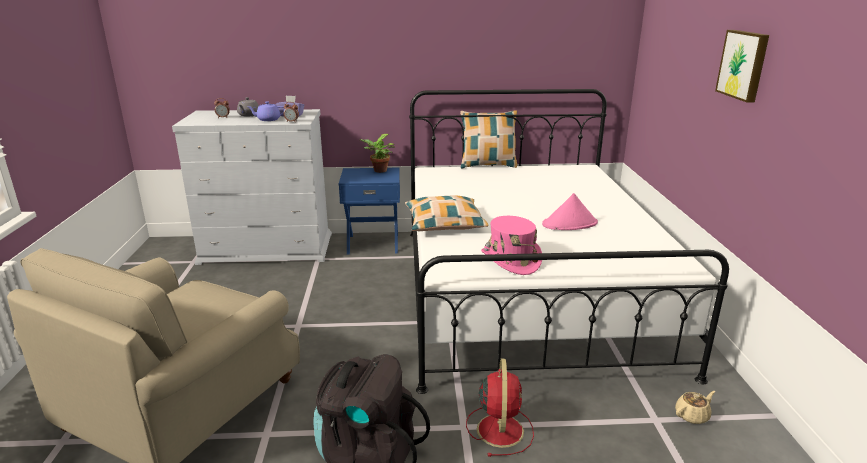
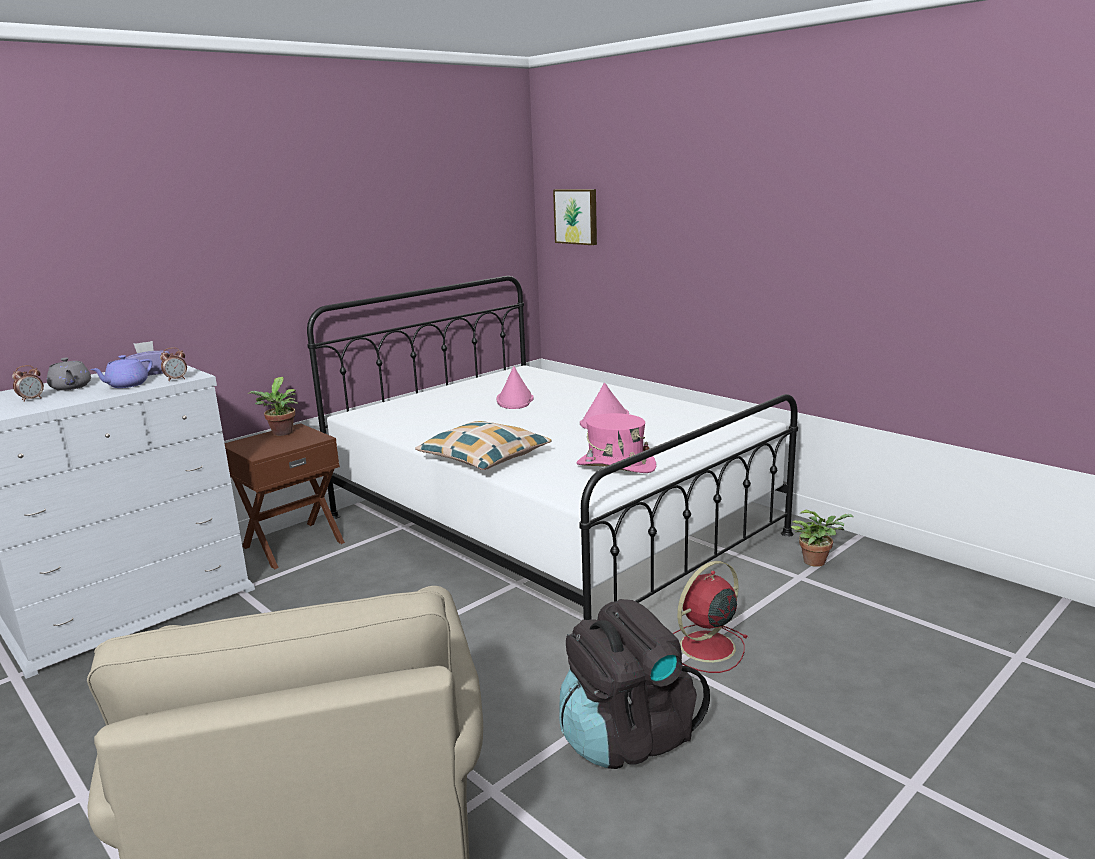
camera: 40 degrees left, 5 degrees down
blue nightstand [339,168,400,255] -> brown nightstand [225,423,345,569]
pillow [460,110,517,168] -> none
red fan [466,359,534,457] -> red fan turned 90 degrees counterclockwise [673,561,748,673]
beige teapot [675,391,715,424] -> potted plant [791,509,853,567]
picture [715,30,769,103] -> picture moved to [553,189,597,245]
none -> pink hat [496,367,534,409]

